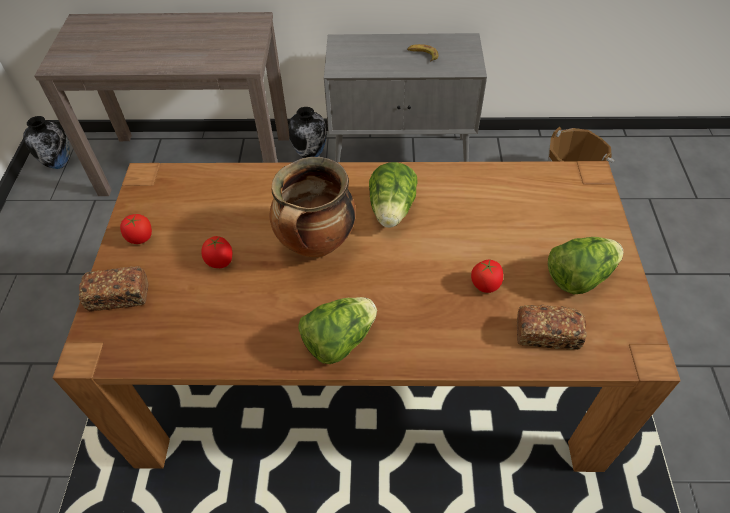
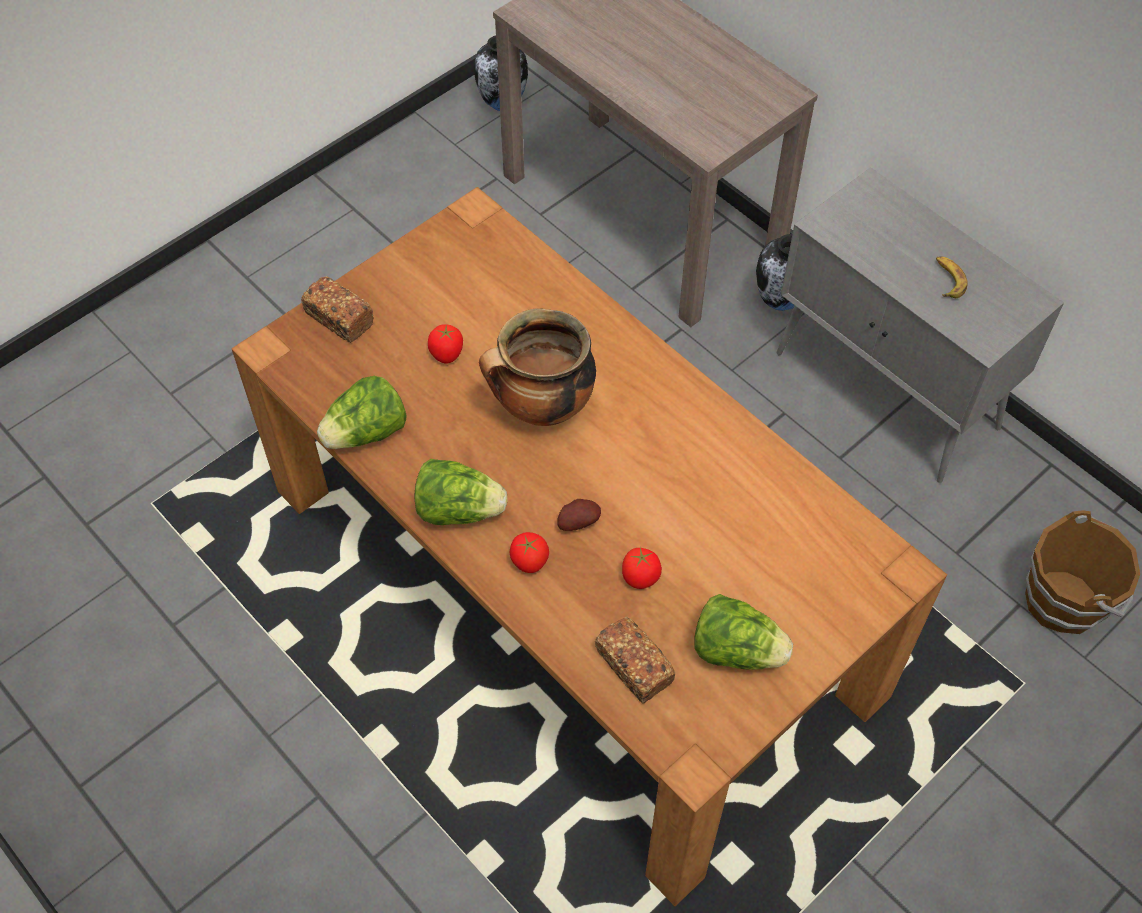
camera: 45 degrees right, 5 degrees up
tomato [120,214,152,244] -> tomato moved to [510,532,549,573]
lettuce [369,162,418,228] -> lettuce moved to [317,376,407,449]
none -> potato [557,499,601,531]

